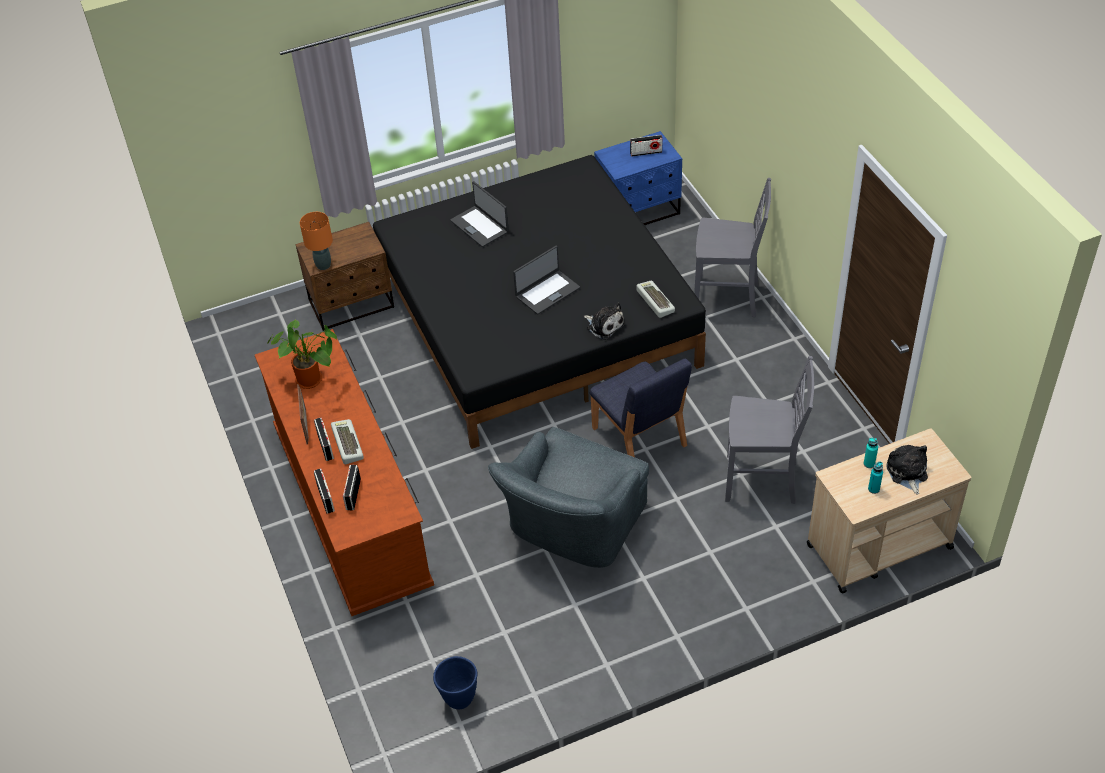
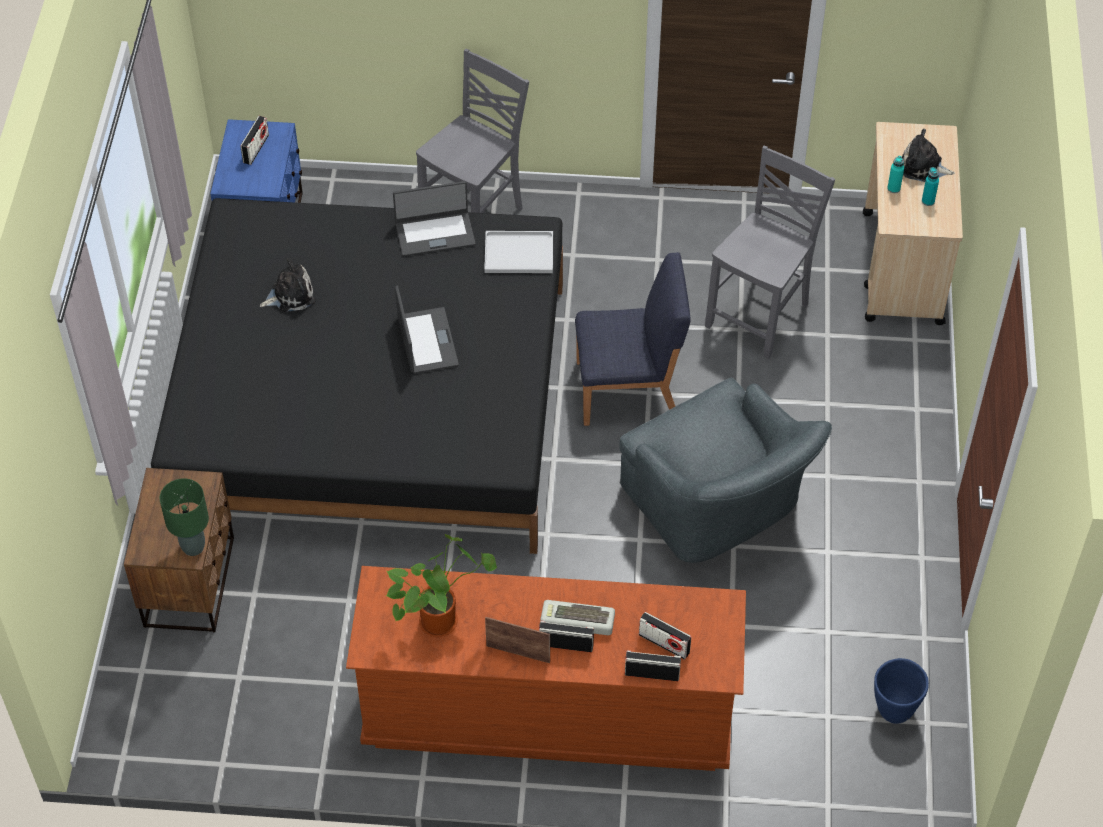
camera: 65 degrees left, 5 degrees up
orange table lamp [300,212,333,270] -> green table lamp [159,478,209,556]
laptop [450,181,509,247] -> laptop moved to [393,181,476,256]
plush toy [584,303,625,340] -> plush toy moved to [260,258,315,312]
keyboard [637,281,675,318] -> white tray [484,231,553,273]

